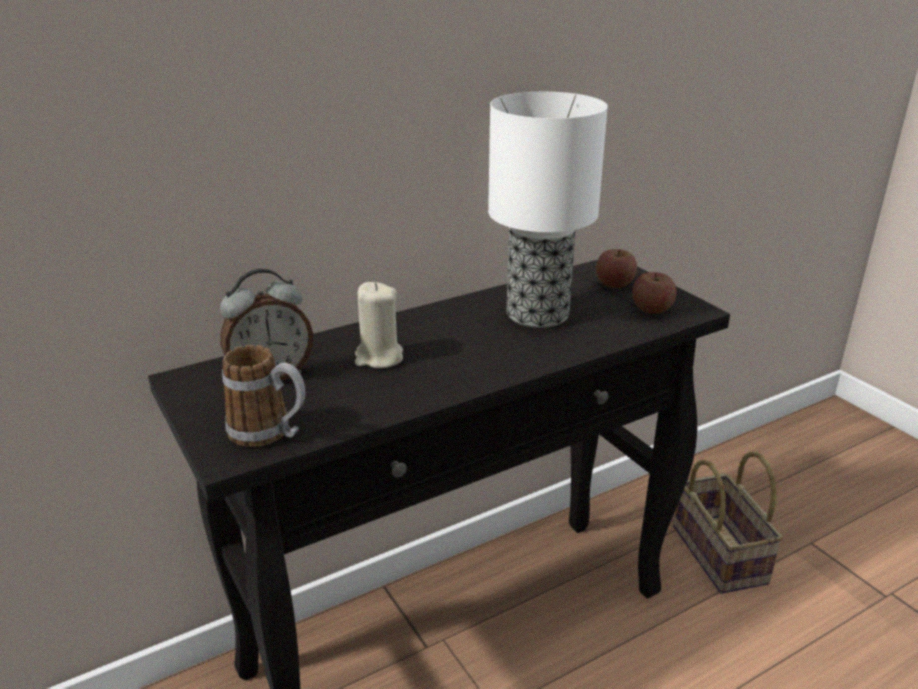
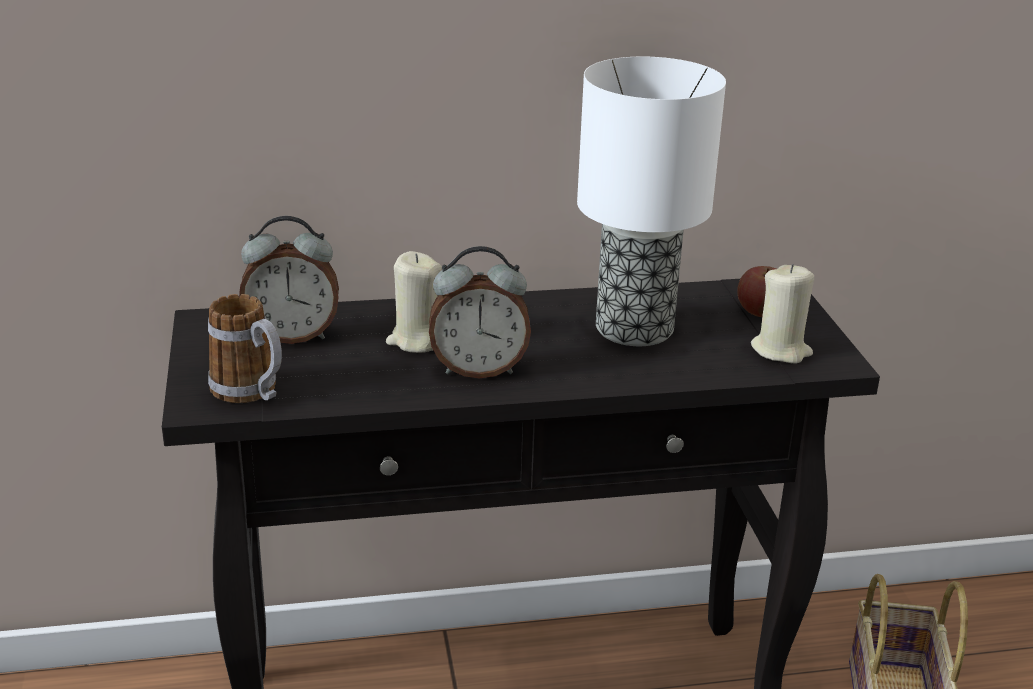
camera: 20 degrees right, 0 degrees up
apple [632,272,677,314] -> beige candle [751,264,814,364]
none -> alarm clock [429,246,531,378]

